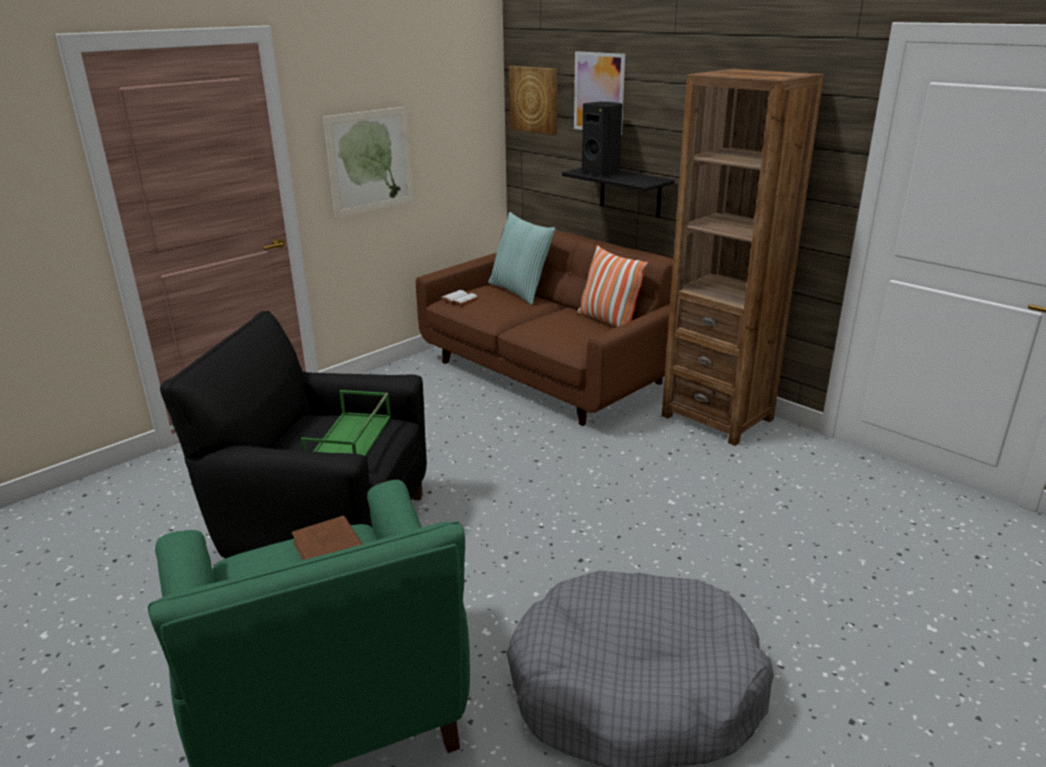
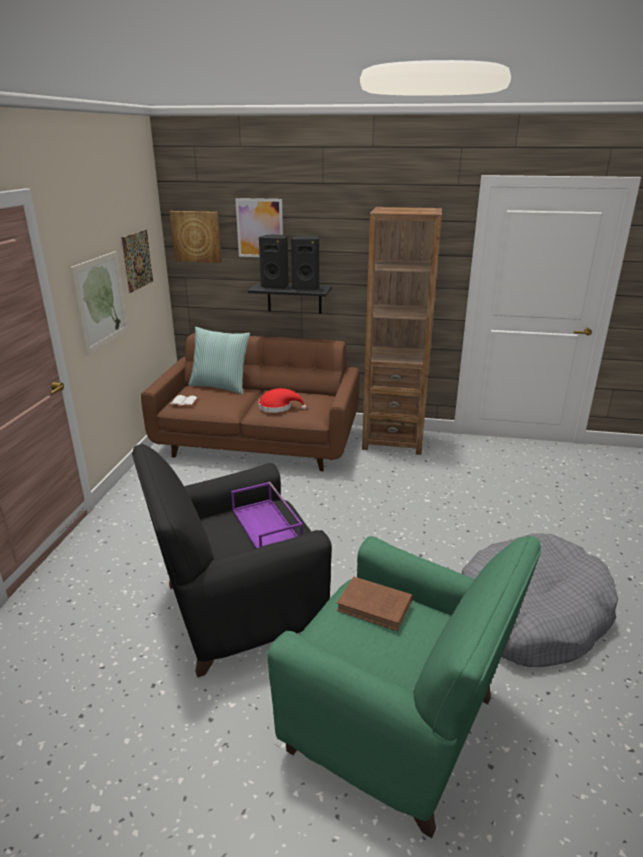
camera: 35 degrees left, 0 degrees up
green tray [301,390,391,456] -> purple tray [231,482,303,548]
pillow [577,245,648,327] -> none
none -> picture [121,230,153,293]
none -> red hat [258,388,307,413]
none -> black speaker [291,236,319,290]

